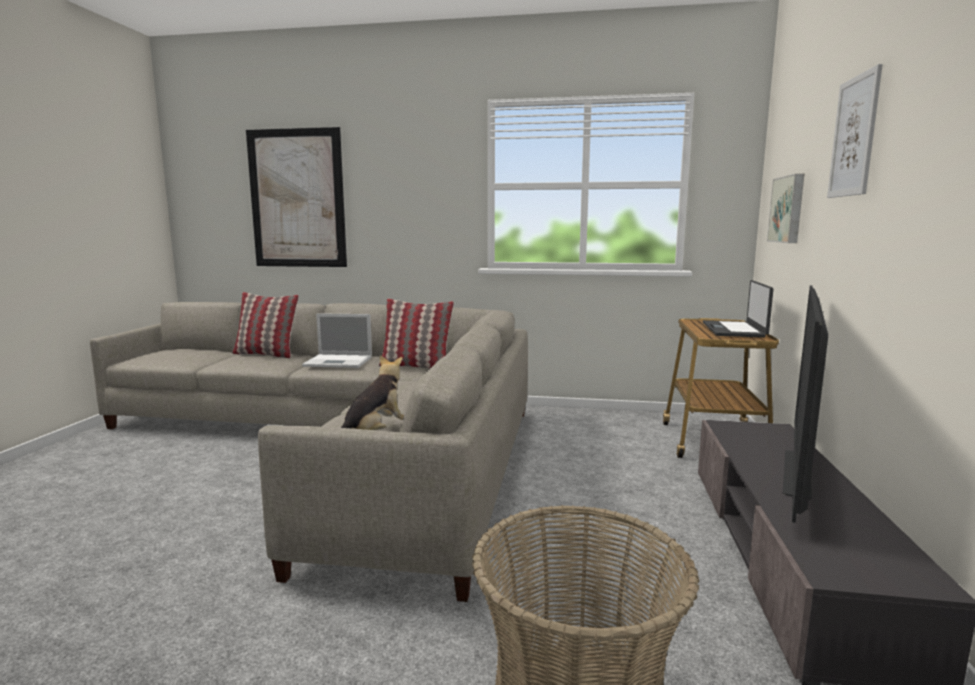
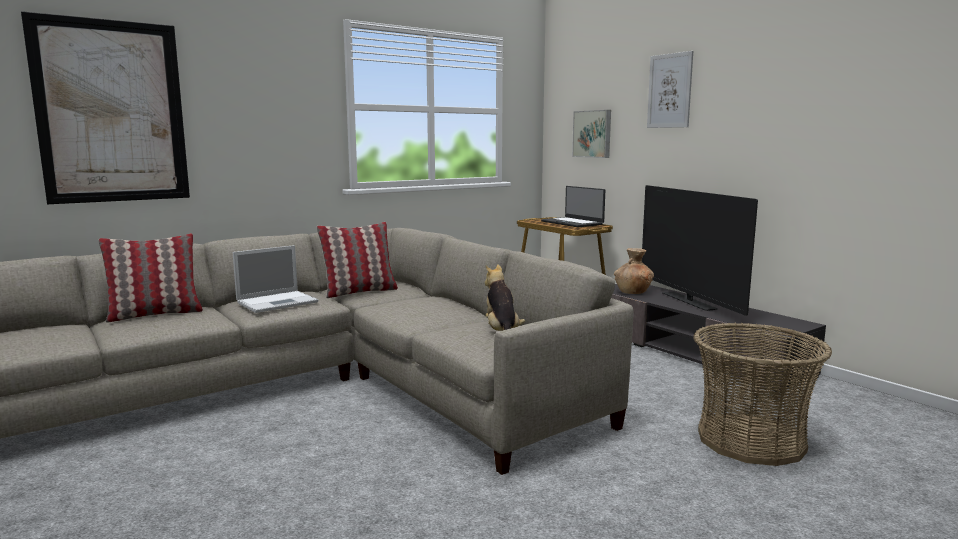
camera: 45 degrees left, 0 degrees up
none -> brown vase [614,248,654,294]

